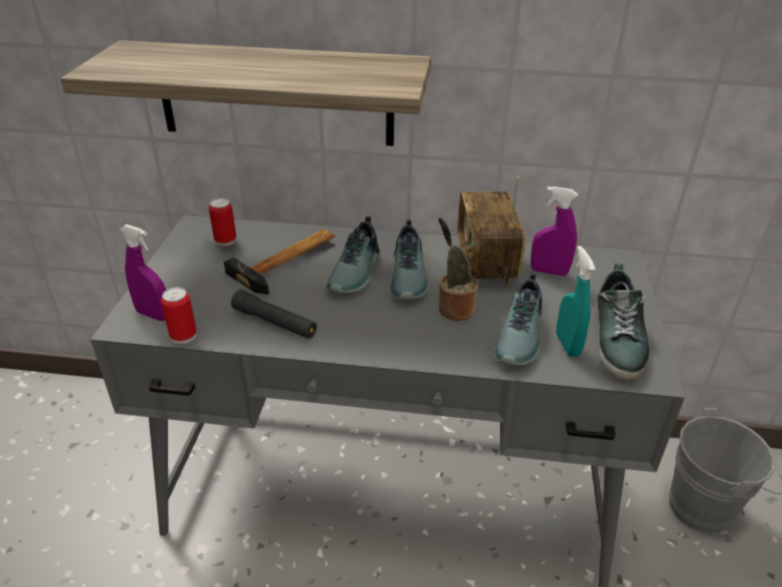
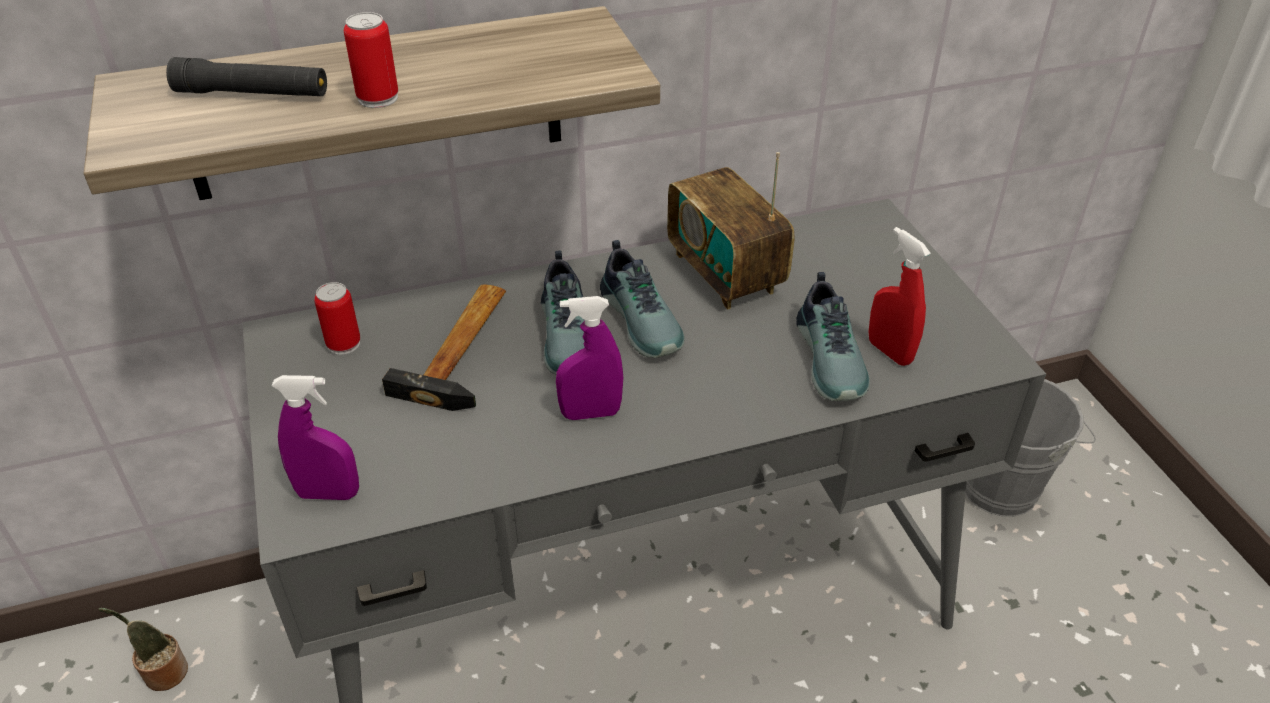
camera: 25 degrees left, 5 degrees up
can [161,287,197,344] -> can moved to [344,12,398,108]
black flashlight [231,290,317,339] -> black flashlight moved to [166,57,327,96]
potted plant [438,218,478,321] -> potted plant moved to [99,608,188,691]
purple spray bottle [531,186,578,276] -> purple spray bottle moved to [556,296,623,420]
turquoise spray bottle [556,246,596,357] -> red spray bottle [869,227,931,366]
shoe [595,263,649,380] -> none

